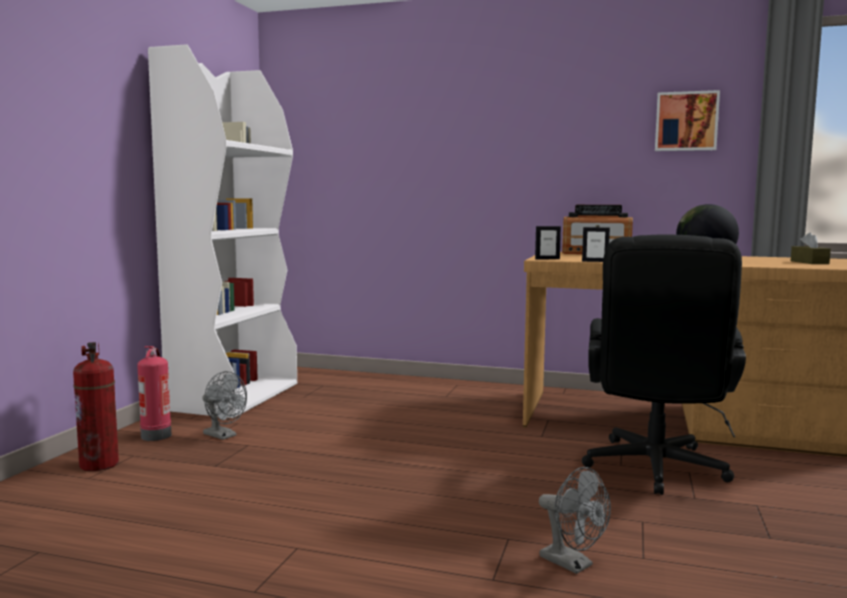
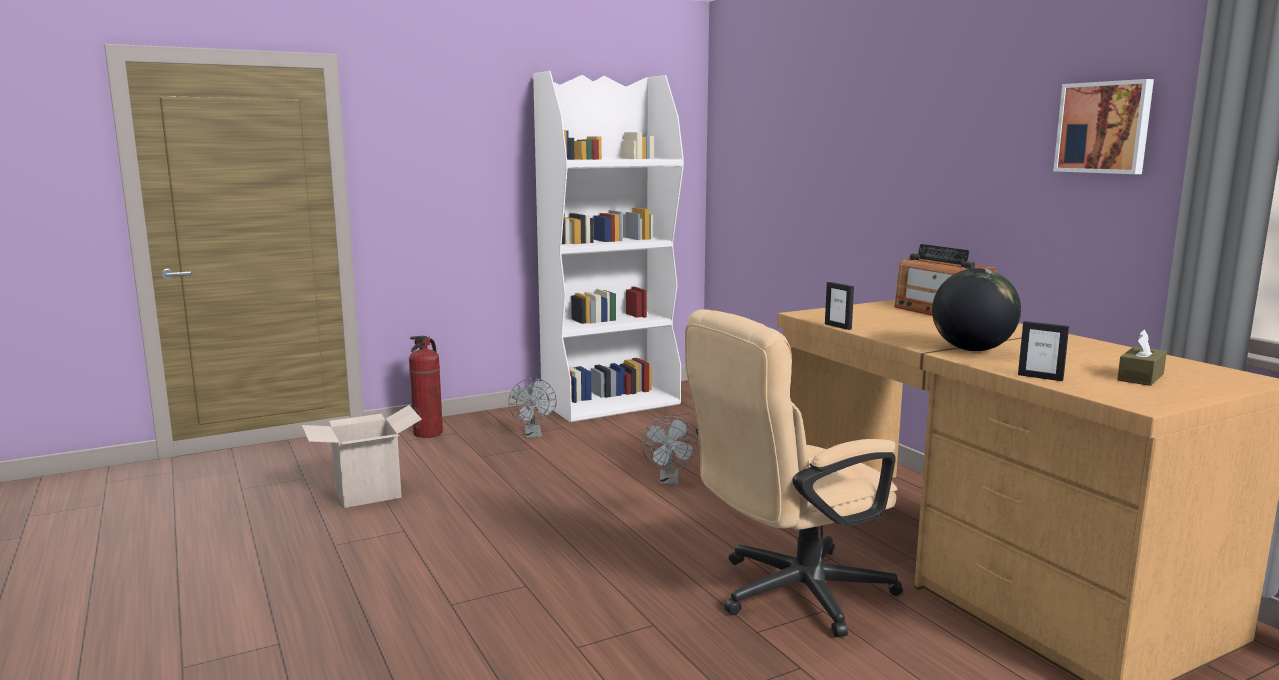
camera: 45 degrees right, 5 degrees up
fire extinguisher [137,346,171,441] -> none
picture frame [535,226,561,260] -> picture frame moved to [1018,321,1069,381]
grey fan [539,467,611,574] -> grey fan moved to [642,416,697,485]
black office chair [582,235,746,495] -> beige office chair [685,309,903,637]
none -> cardboard box [302,405,422,508]

